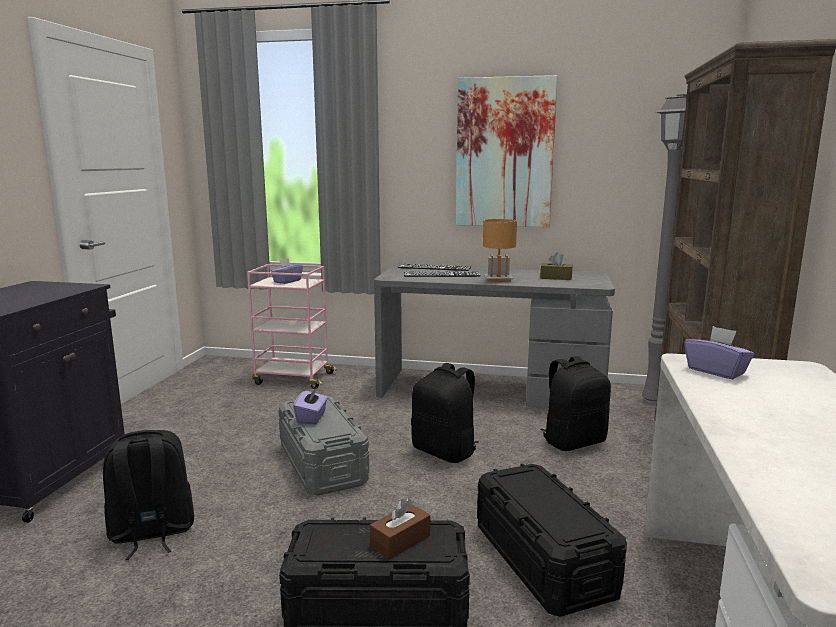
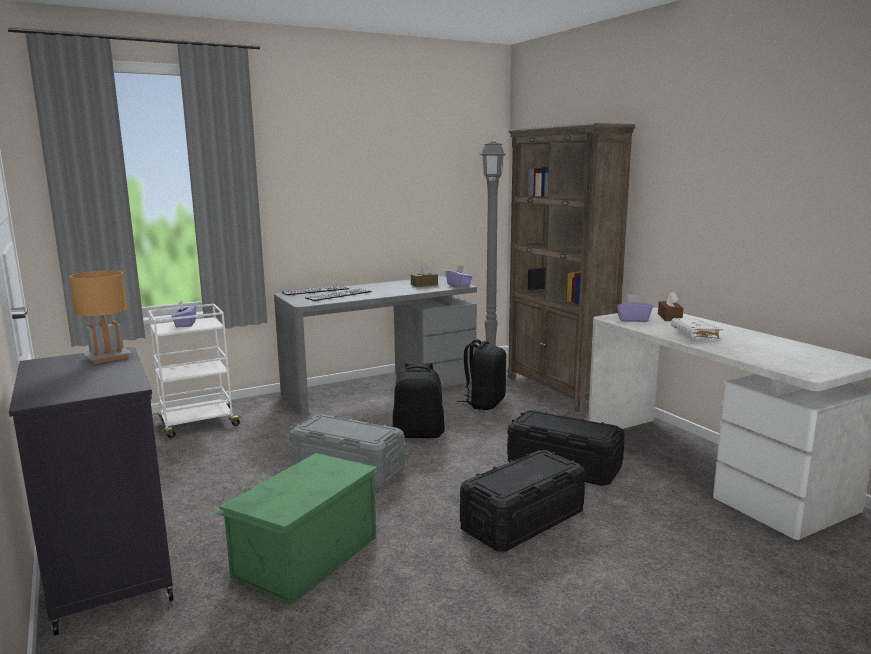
camera: 40 degrees left, 0 degrees up
black backpack [103,430,194,560] -> green storage box [216,453,377,605]
pink cart [247,264,337,389] -> white cart [148,304,243,438]
purple tissue box [293,386,328,424] -> purple tissue box moved to [445,265,472,287]
brown tissue box [370,498,430,559] -> brown tissue box moved to [658,292,683,321]
picture [456,75,558,227] -> none
brown table lamp [483,219,517,282] -> brown table lamp moved to [70,270,132,364]
none -> white book [671,318,723,341]

